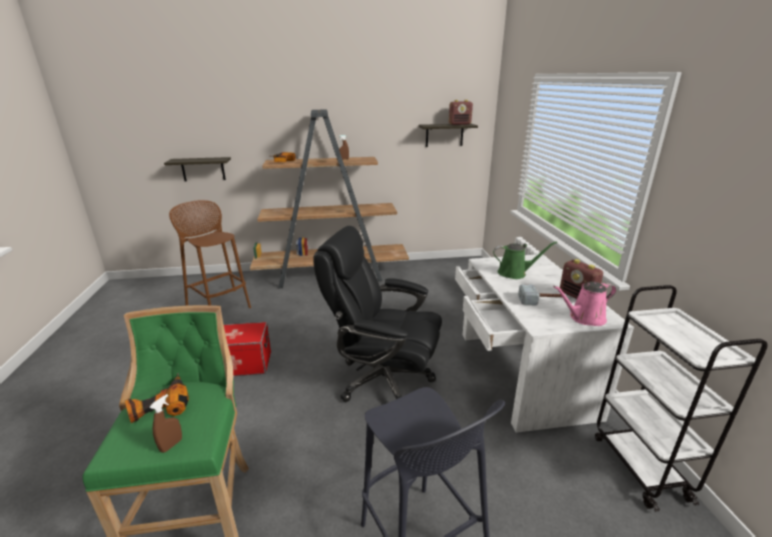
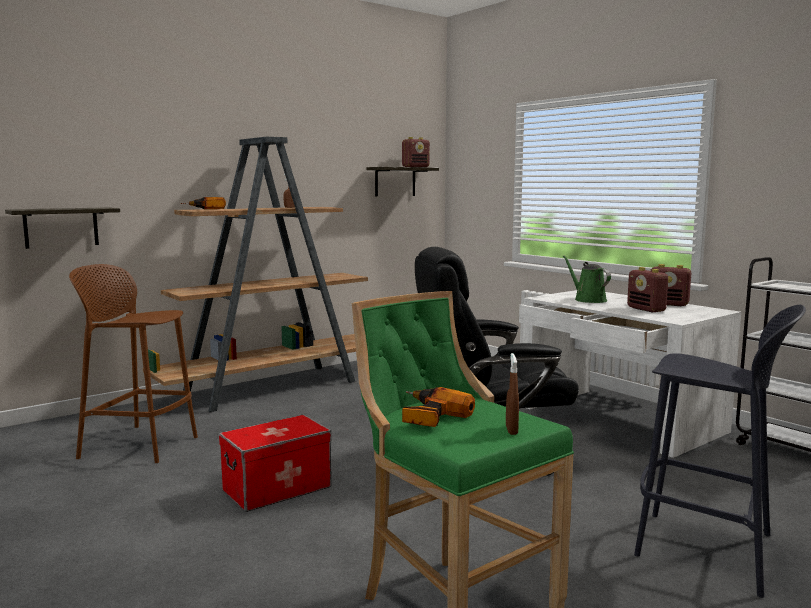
camera: 30 degrees left, 15 degrees down
green watering can [493,241,557,279] -> green watering can turned 90 degrees counterclockwise [563,256,611,303]
hammer [518,284,566,305] -> radio [627,267,669,312]
pink watering can [553,281,616,326] -> none

